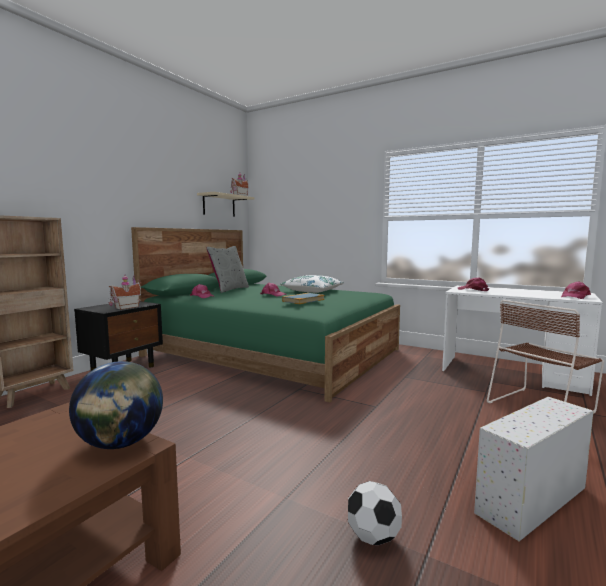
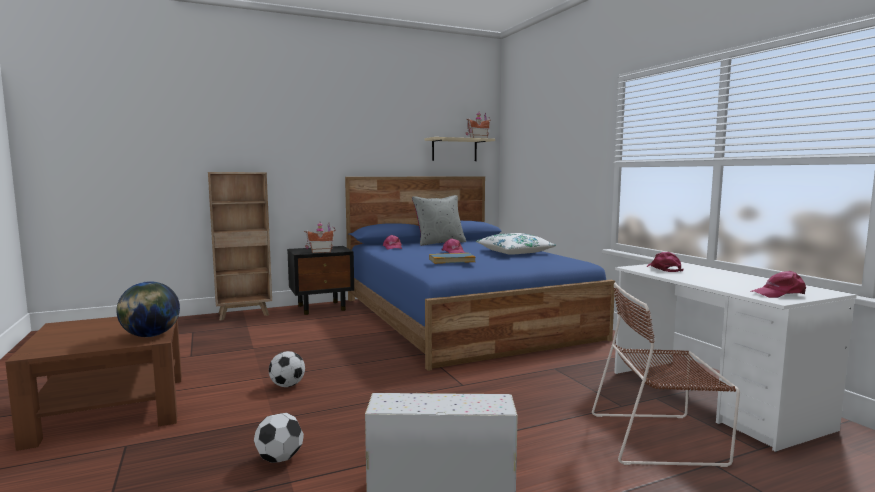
camera: 35 degrees right, 0 degrees up
green bed [131,227,400,402] -> blue bed [345,176,615,371]
none -> football [269,351,305,387]

